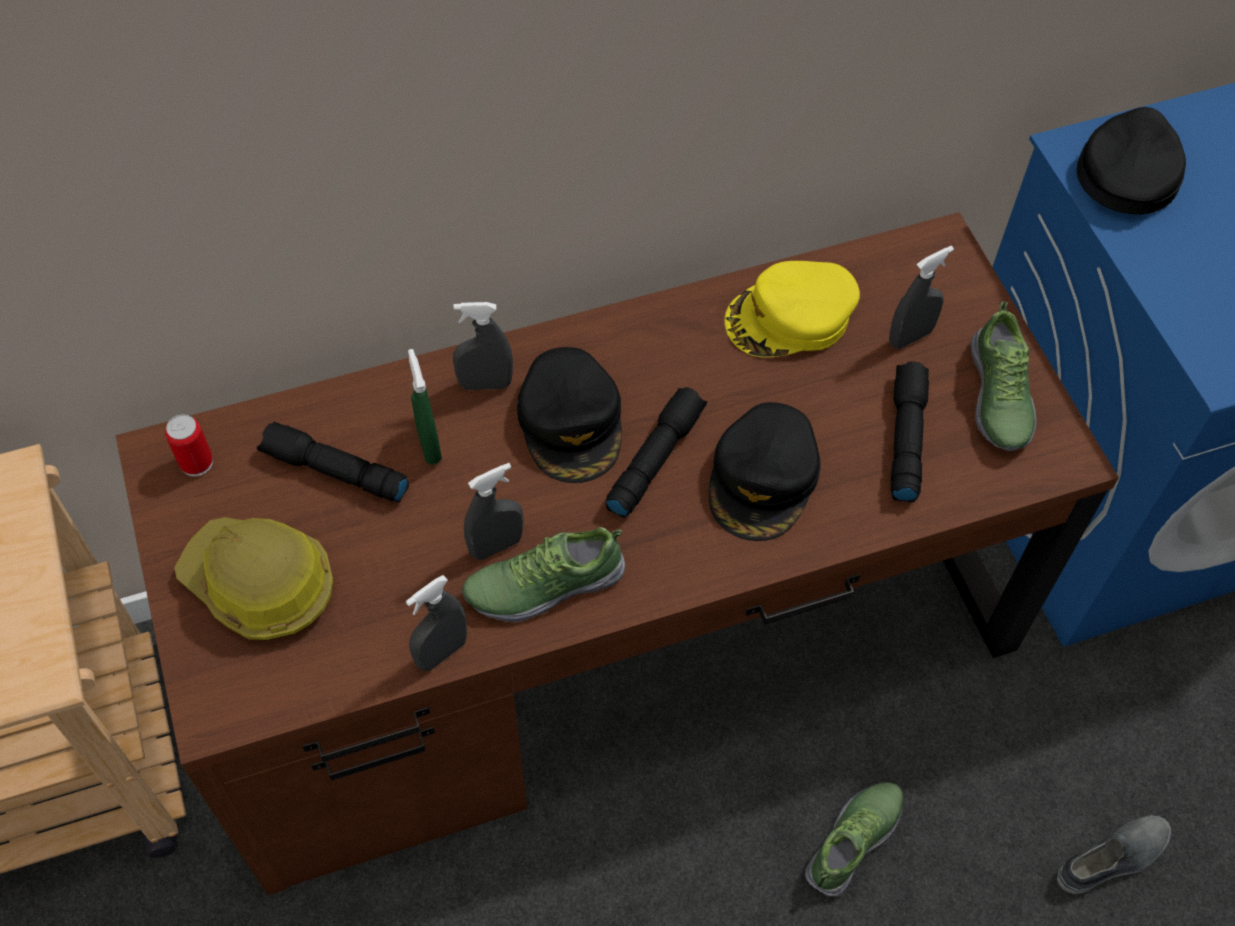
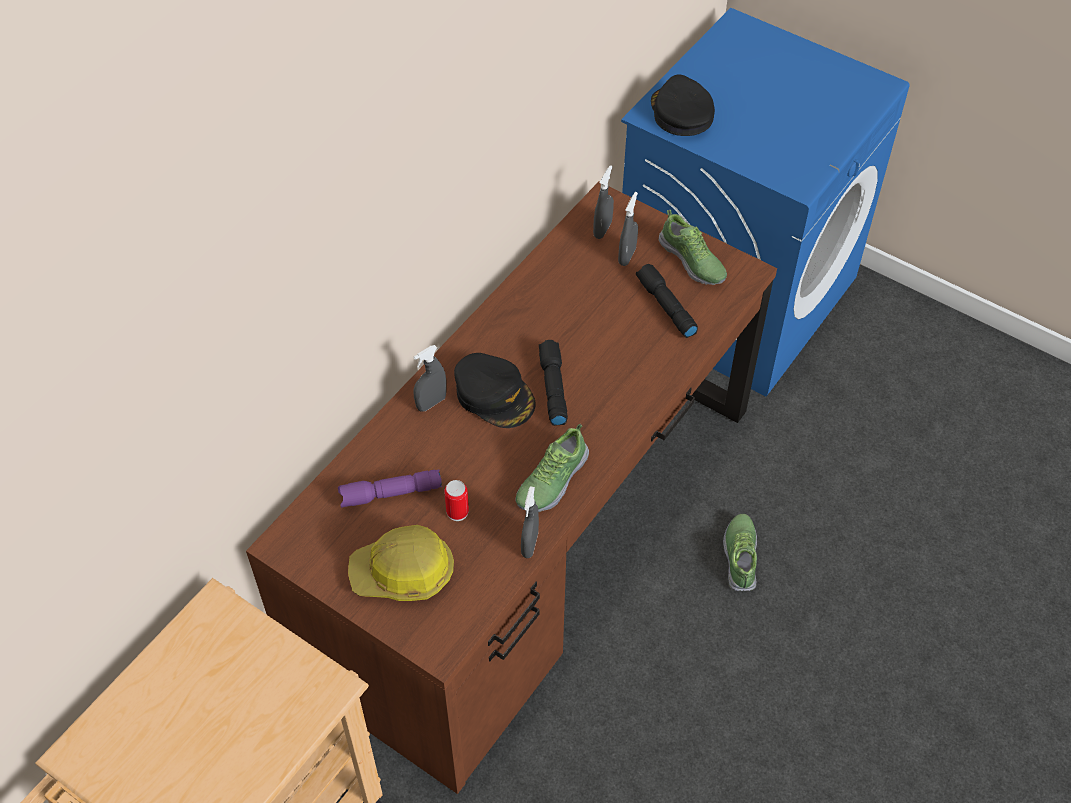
camera: 35 degrees left, 5 degrees down
can [165,415,213,476] -> can moved to [444,480,469,521]
black flashlight [257,422,409,503] -> purple flashlight [338,469,442,508]
green spray bottle [408,349,442,465] -> none
grey spray bottle [464,463,524,560] -> grey spray bottle moved to [593,165,614,239]
black cap [709,402,821,541] -> none
yellow cap [724,261,860,357] -> none
grey shoe [1057,815,1171,894] -> none

